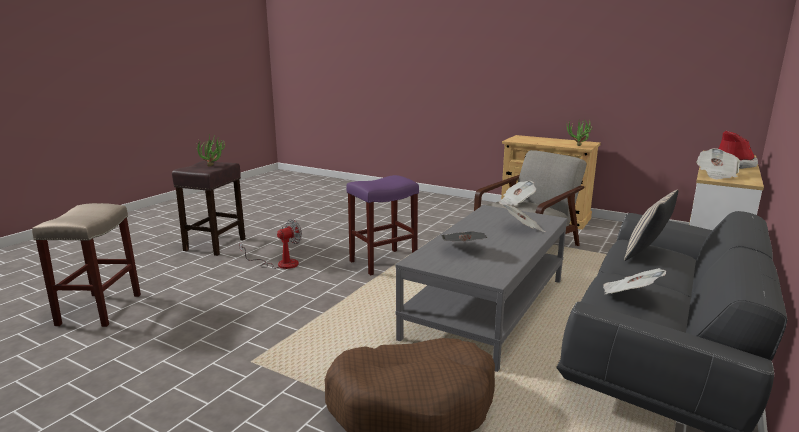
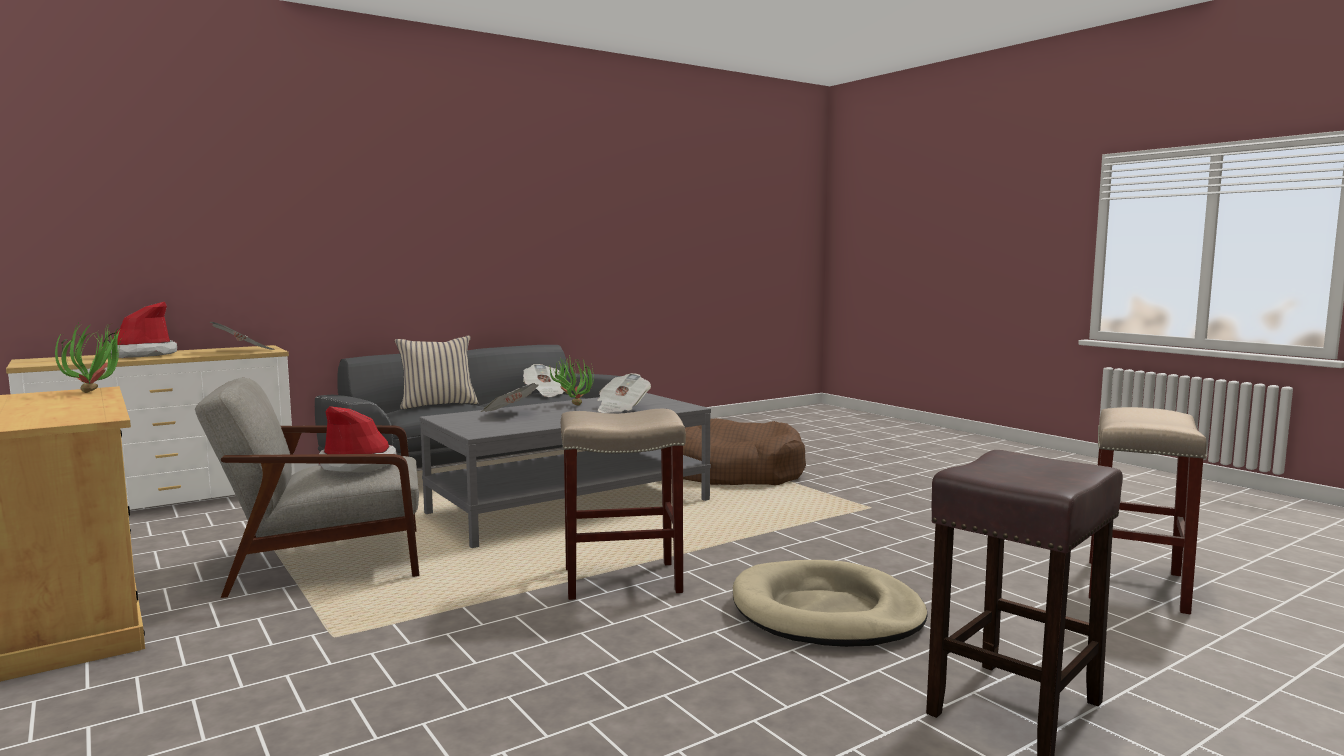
camera: 155 degrees left, 10 degrees down
potted plant [196,135,225,166] -> potted plant moved to [549,355,593,405]
fan [239,219,302,269] -> beige dog bed [733,560,928,647]
purple stool [346,175,419,275] -> beige stool [561,409,686,600]
newspaper [499,181,536,206] -> hat [318,406,396,473]

